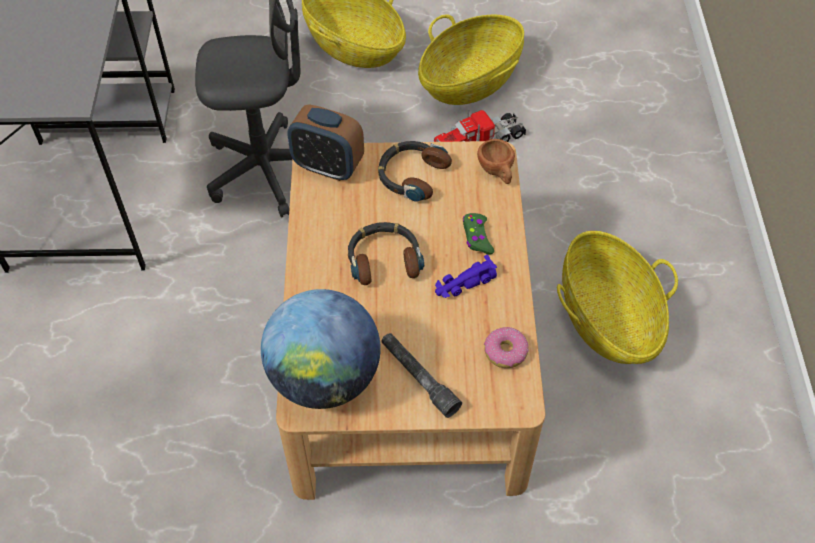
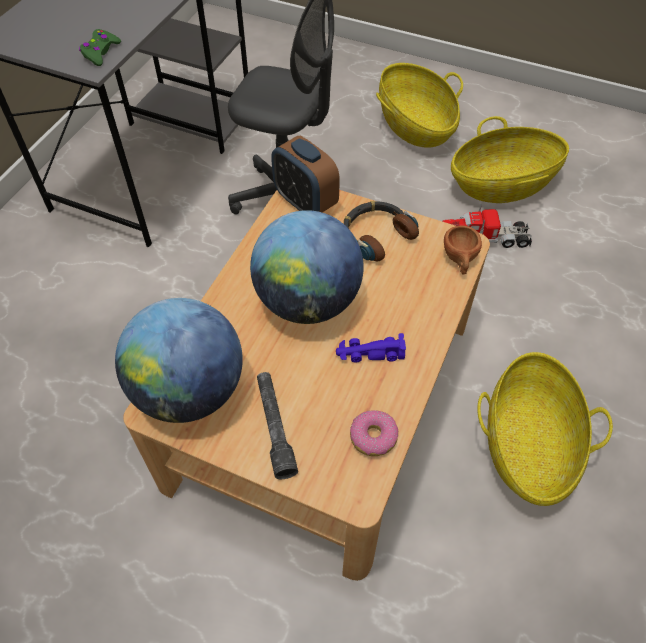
camera: 25 degrees right, 0 degrees up
headphones [348,222,424,285] -> globe [250,210,364,324]
green game controller [463,213,494,255] -> green game controller moved to [79,29,121,66]

